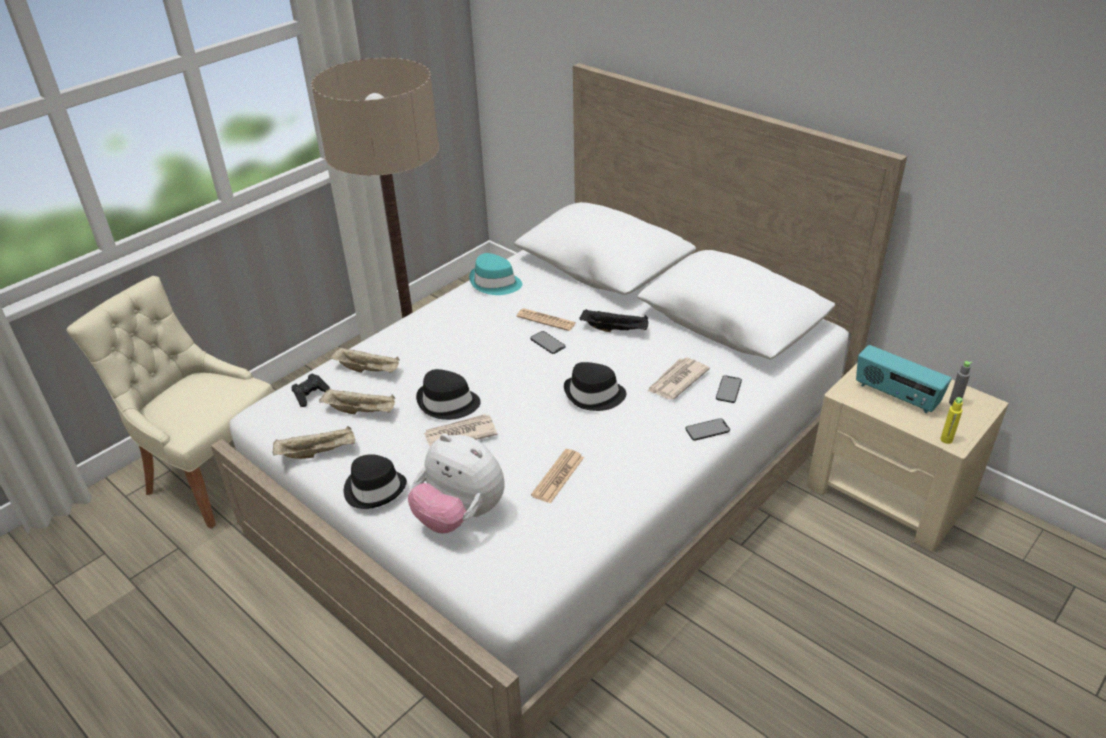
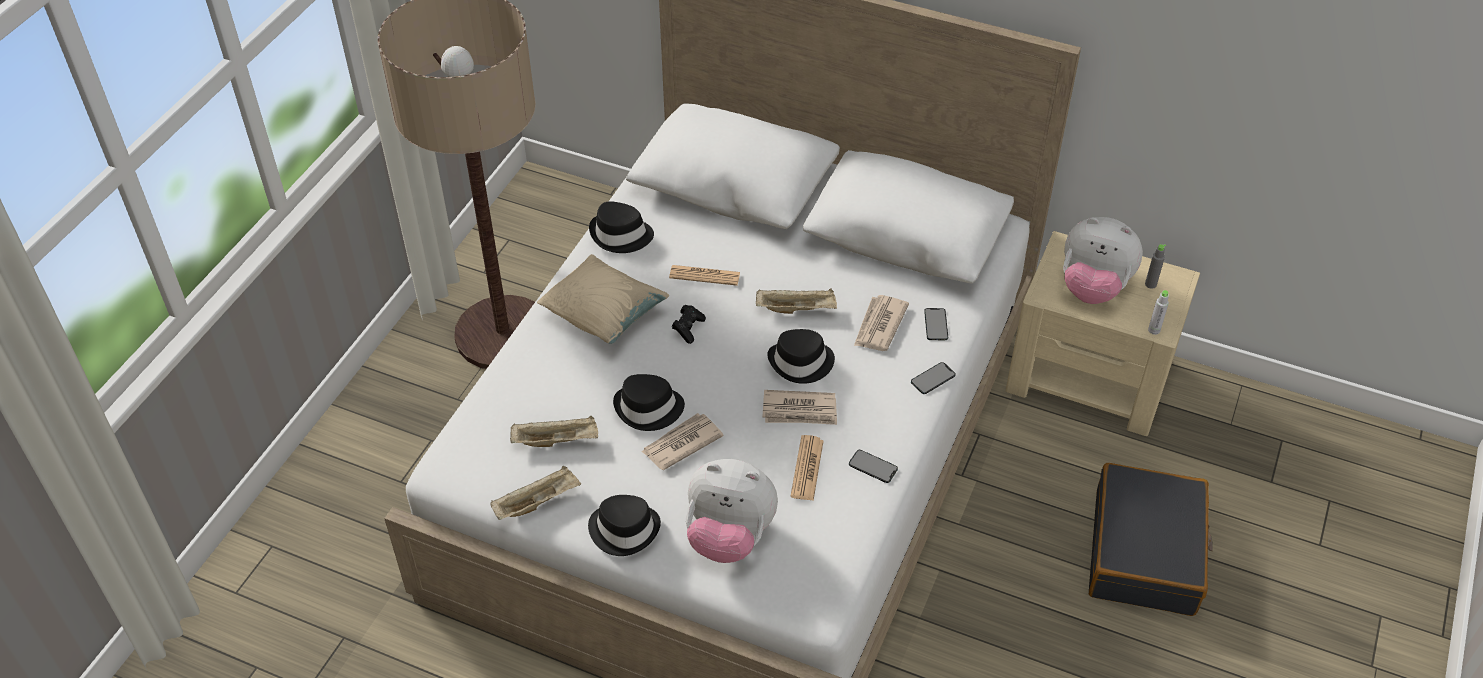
camera: 20 degrees left, 10 degrees up
beige chair [67,276,274,529] -> none
black game controller [292,373,330,407] -> black game controller moved to [672,305,706,344]
beige tray [330,347,400,373] -> beige tray moved to [756,288,837,314]
turquoise hat [469,253,522,295] -> black hat [589,201,654,253]
phone [530,331,565,354] -> phone moved to [849,450,898,483]
black tray [579,309,648,332] -> none
radio [856,345,952,414] -> plush toy [1063,217,1143,304]
yellow bottle [940,397,963,444] -> grey bottle [1148,290,1169,335]
none -> beige pillow [537,254,669,344]
none -> newspaper [762,390,837,425]
none -> black suitcase [1089,463,1213,616]

